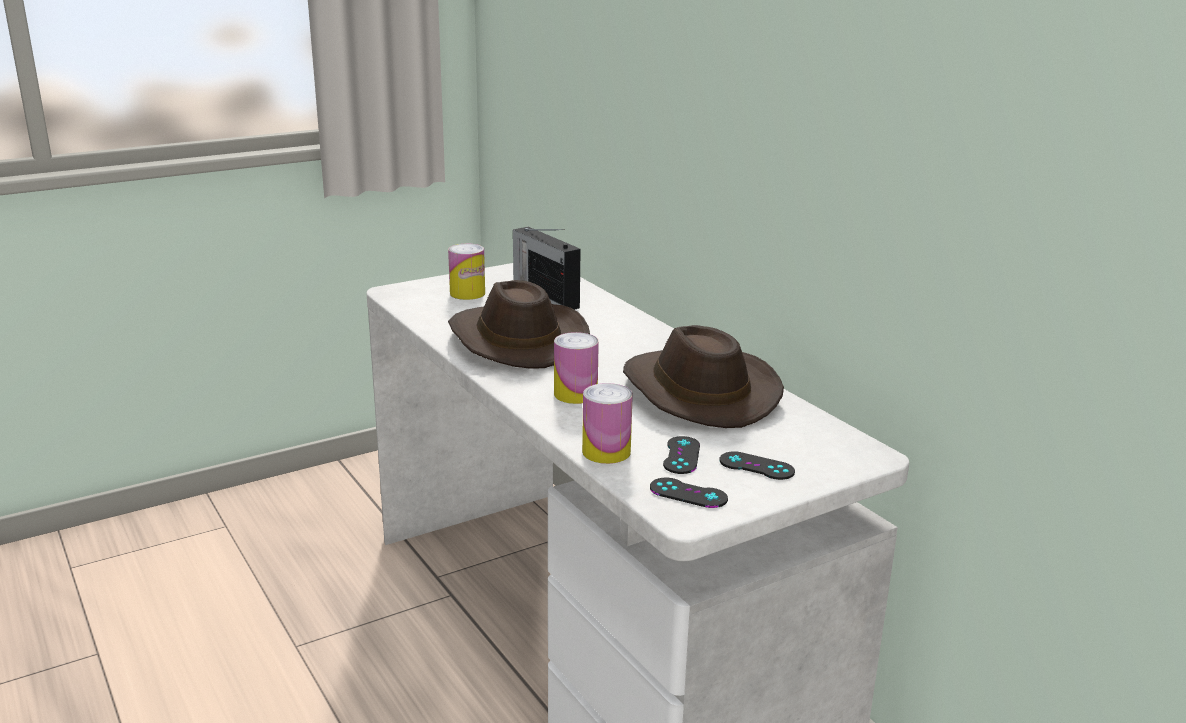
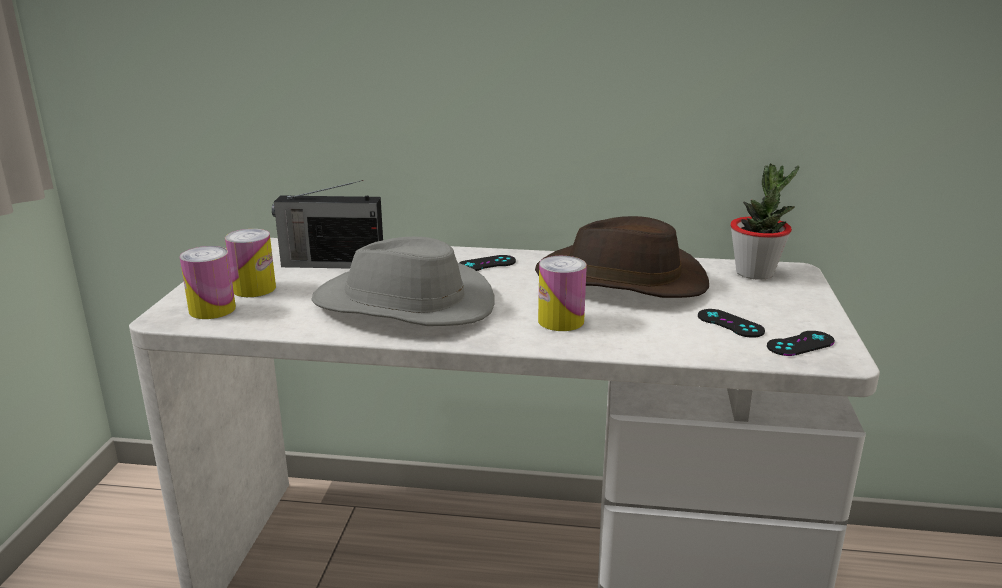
camera: 50 degrees left, 0 degrees up
brown hat [448,280,590,369] -> grey hat [311,237,494,326]
can [582,383,633,464] -> can moved to [180,246,236,319]
black game controller [720,451,795,480] -> black game controller moved to [459,255,516,271]
none -> potted plant [730,164,800,280]

